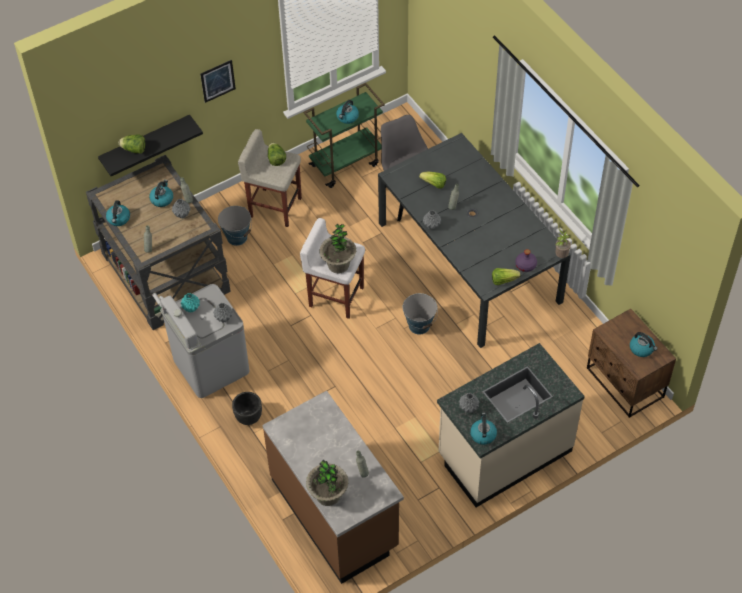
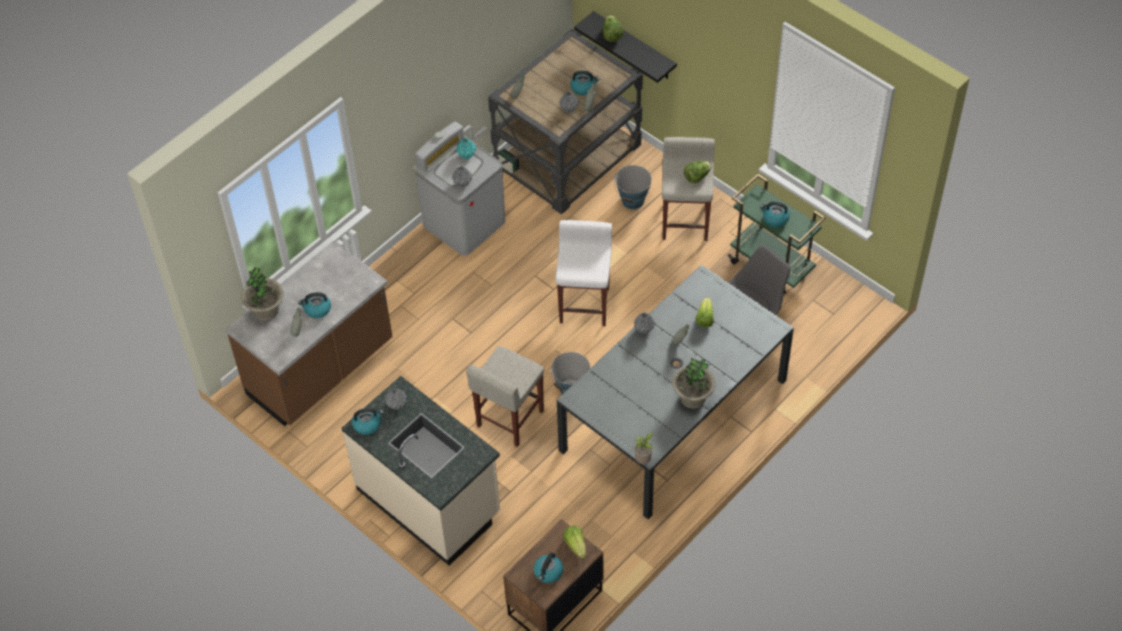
camera: 75 degrees right, 0 degrees up
kettle [106,200,130,226] -> kettle moved to [298,292,331,318]
picture [200,60,236,103] -> none
black planter [232,392,262,425] -> none
potted plant [319,224,356,273] -> potted plant moved to [672,358,716,409]
lettuce [492,268,521,285] -> lettuce moved to [563,526,586,559]
purple bottle [515,249,537,272] -> none
none -> beige stool [466,346,544,447]

